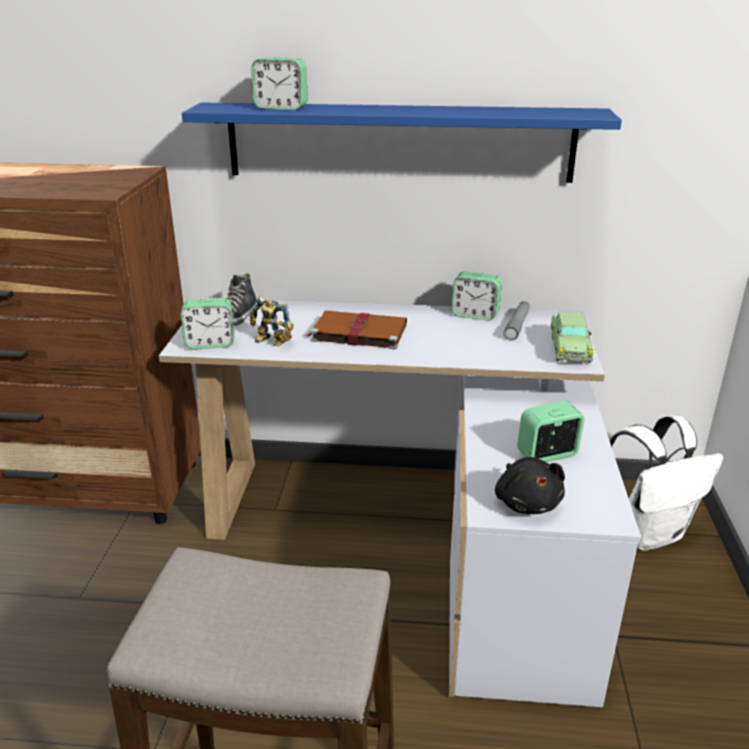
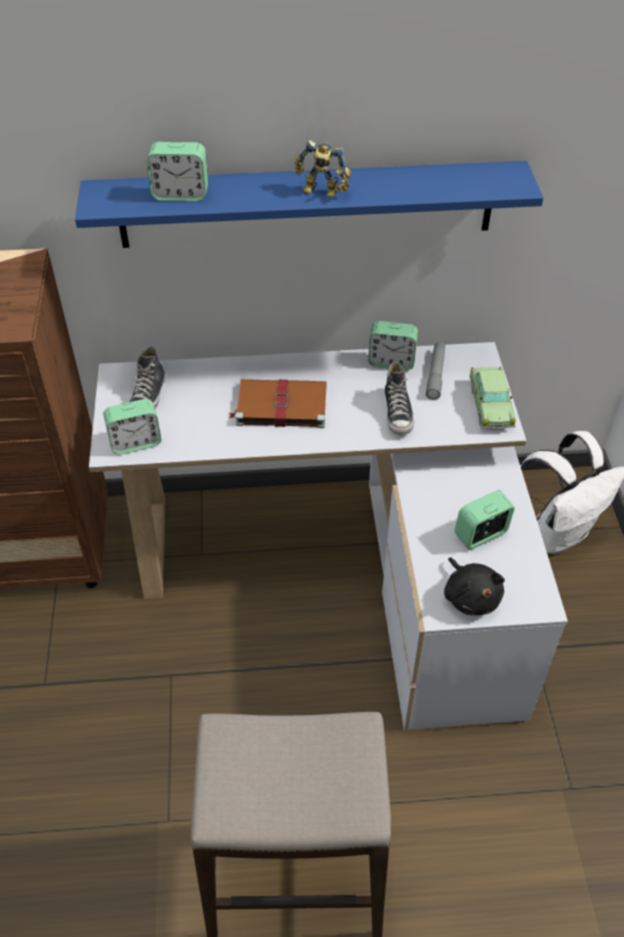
camera: 10 degrees left, 20 degrees up
toy robot [249,296,294,346] -> toy robot moved to [295,140,352,197]
none -> shoe [385,362,414,435]

